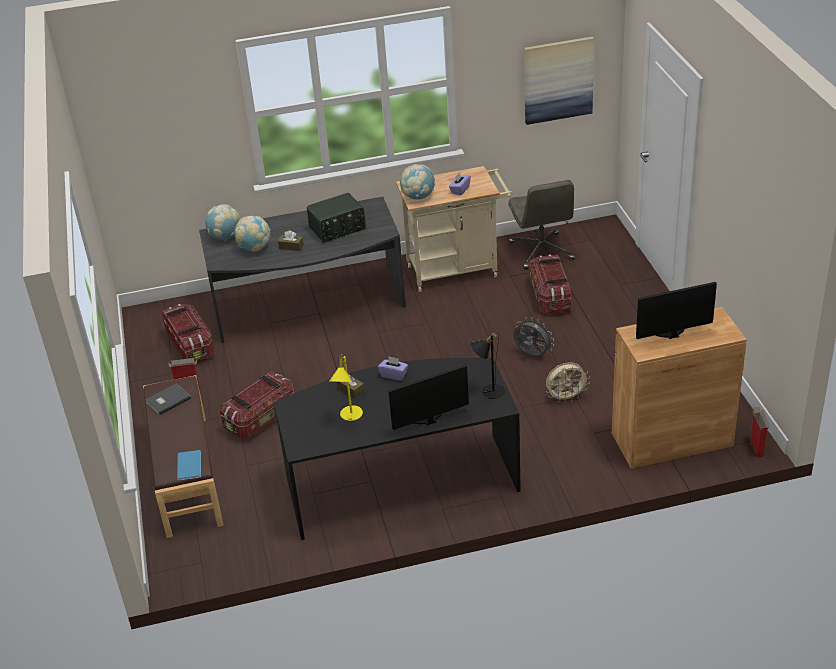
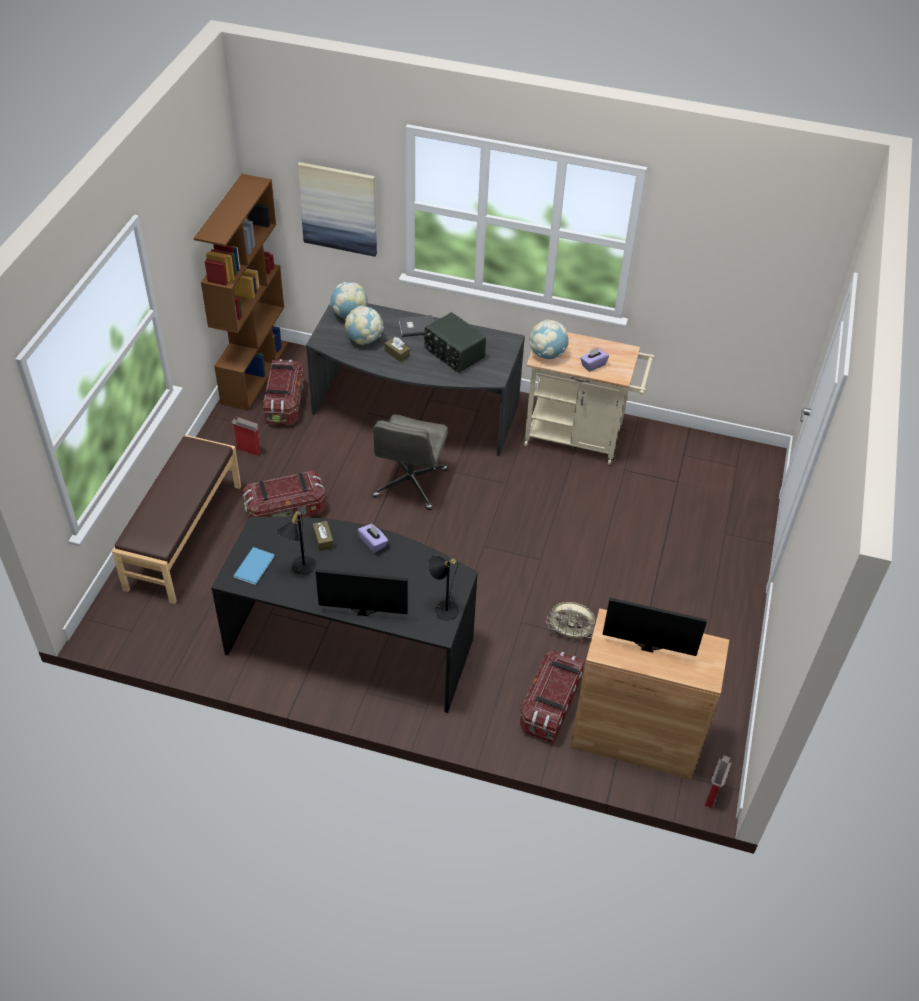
camera: 25 degrees right, 10 degrees up
grey book [145,383,191,415] -> grey book moved to [399,315,434,337]
blue book [177,450,201,481] -> blue book moved to [233,547,274,585]
radio [307,193,366,243] -> radio turned 45 degrees clockwise [424,312,486,373]
yellow table lamp [329,355,363,421] -> black table lamp [276,511,316,575]
grey office chair [508,180,575,269] -> grey office chair moved to [372,415,448,510]
grey fan [514,317,554,357] -> none
picture [524,37,594,125] -> picture moved to [297,162,377,257]
storage box [529,254,571,315] -> storage box moved to [520,650,585,743]
none -> brown bookcase [194,174,288,411]

